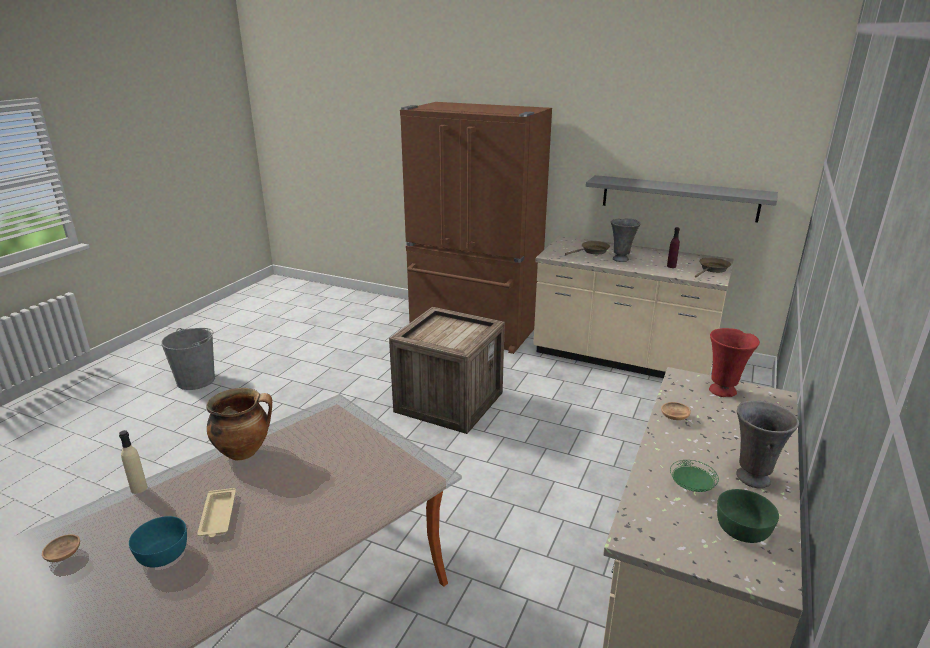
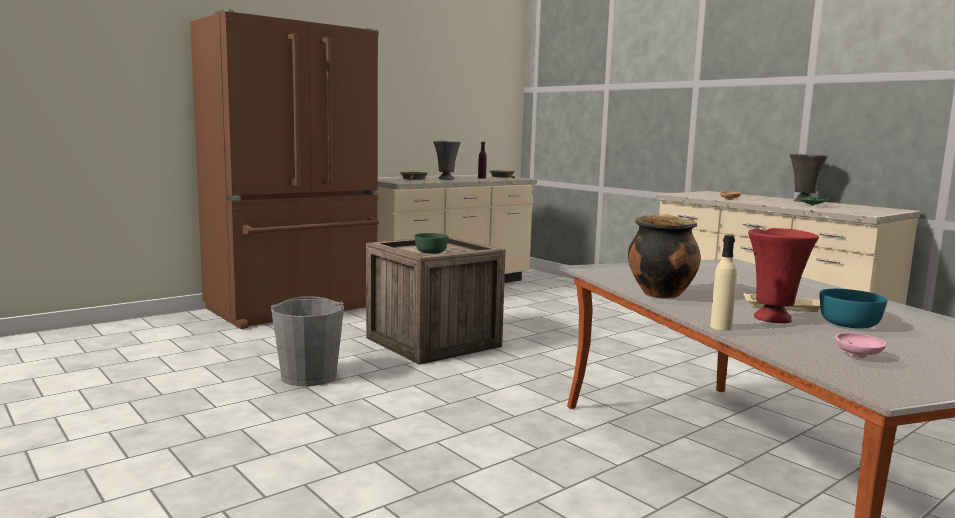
camera: 65 degrees left, 15 degrees down
brown bowl [42,534,80,562] -> pink bowl [835,333,886,358]
grey bucket [161,328,215,390] -> grey bucket moved to [271,296,344,386]
grey shelf [586,175,778,223] -> none
red vase [709,328,760,397] -> red vase moved to [748,228,819,323]
green bowl [717,489,779,543] -> green bowl moved to [415,233,449,254]

